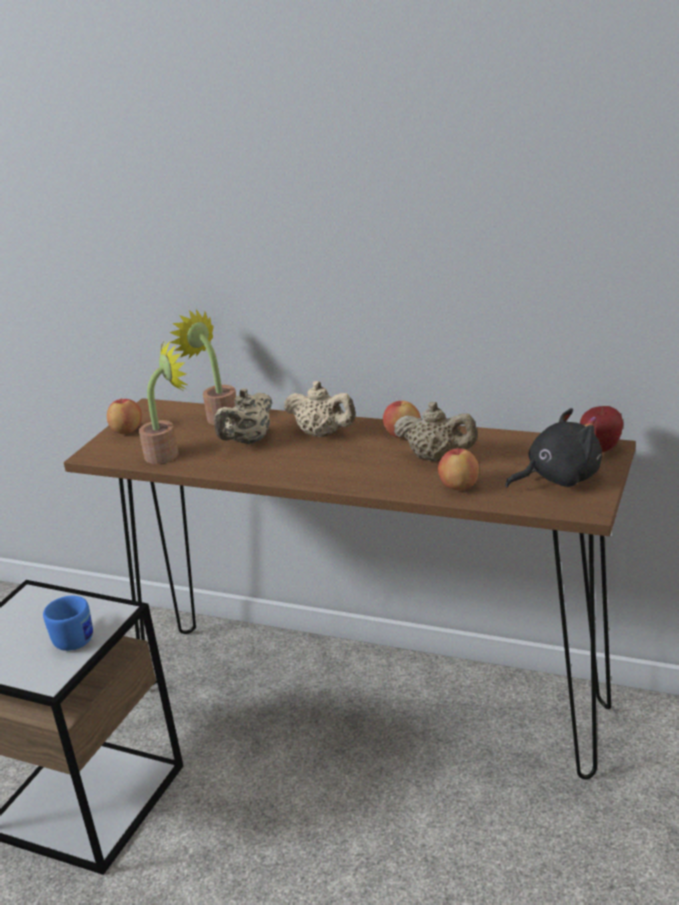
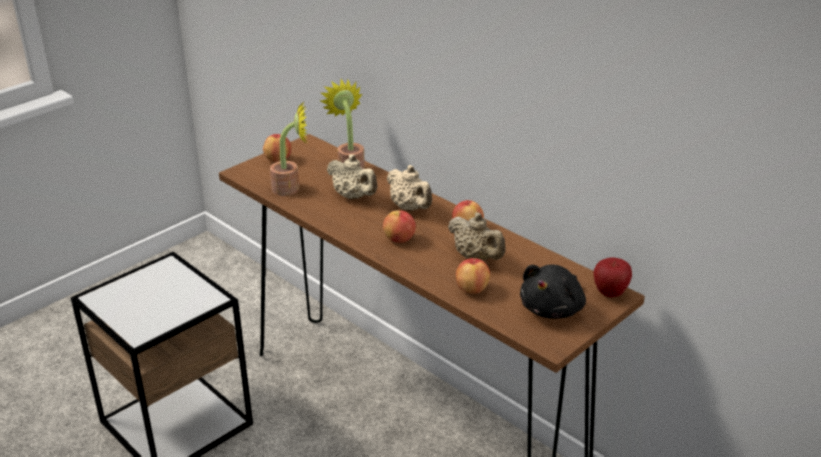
camera: 20 degrees right, 5 degrees up
blue mug [43,596,93,651] -> none
beige teapot [214,389,272,444] -> beige teapot turned 105 degrees counterclockwise [327,154,377,199]
black plush toy [505,408,602,487] -> black plush toy turned 120 degrees clockwise [520,265,586,319]
none -> apple [383,210,416,243]

